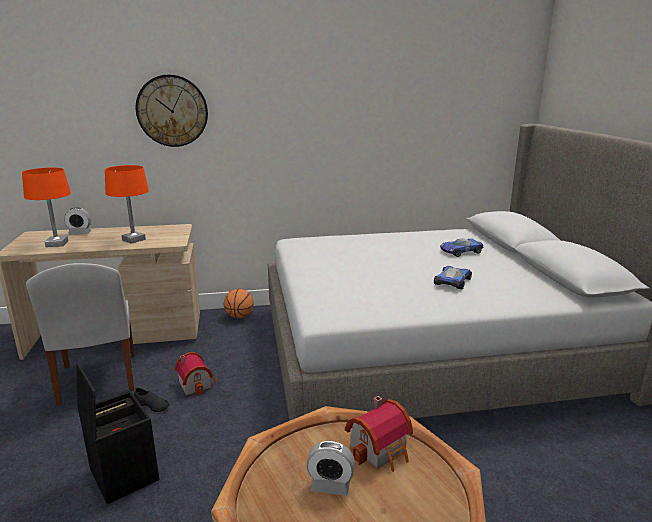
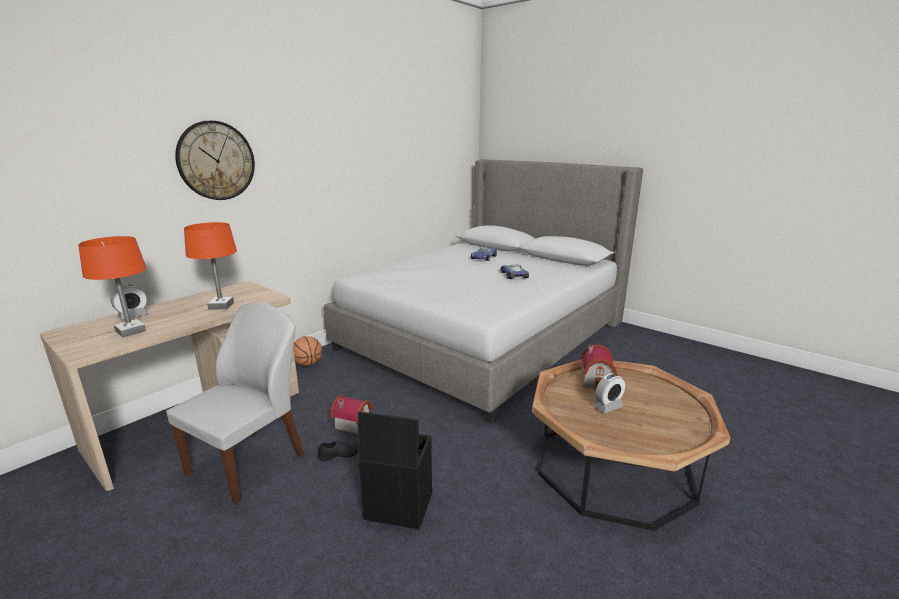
camera: 40 degrees left, 0 degrees up
white chair [26,263,134,405] -> white chair turned 90 degrees counterclockwise [166,302,304,504]

